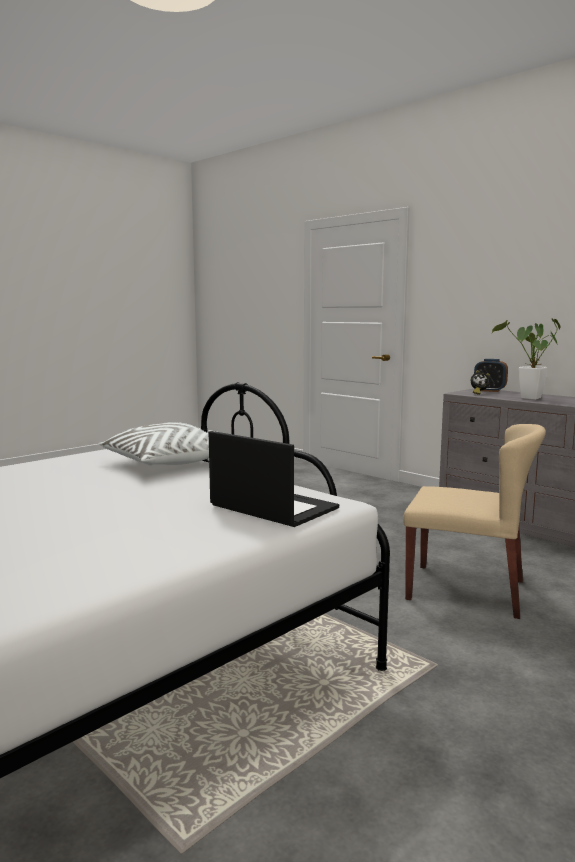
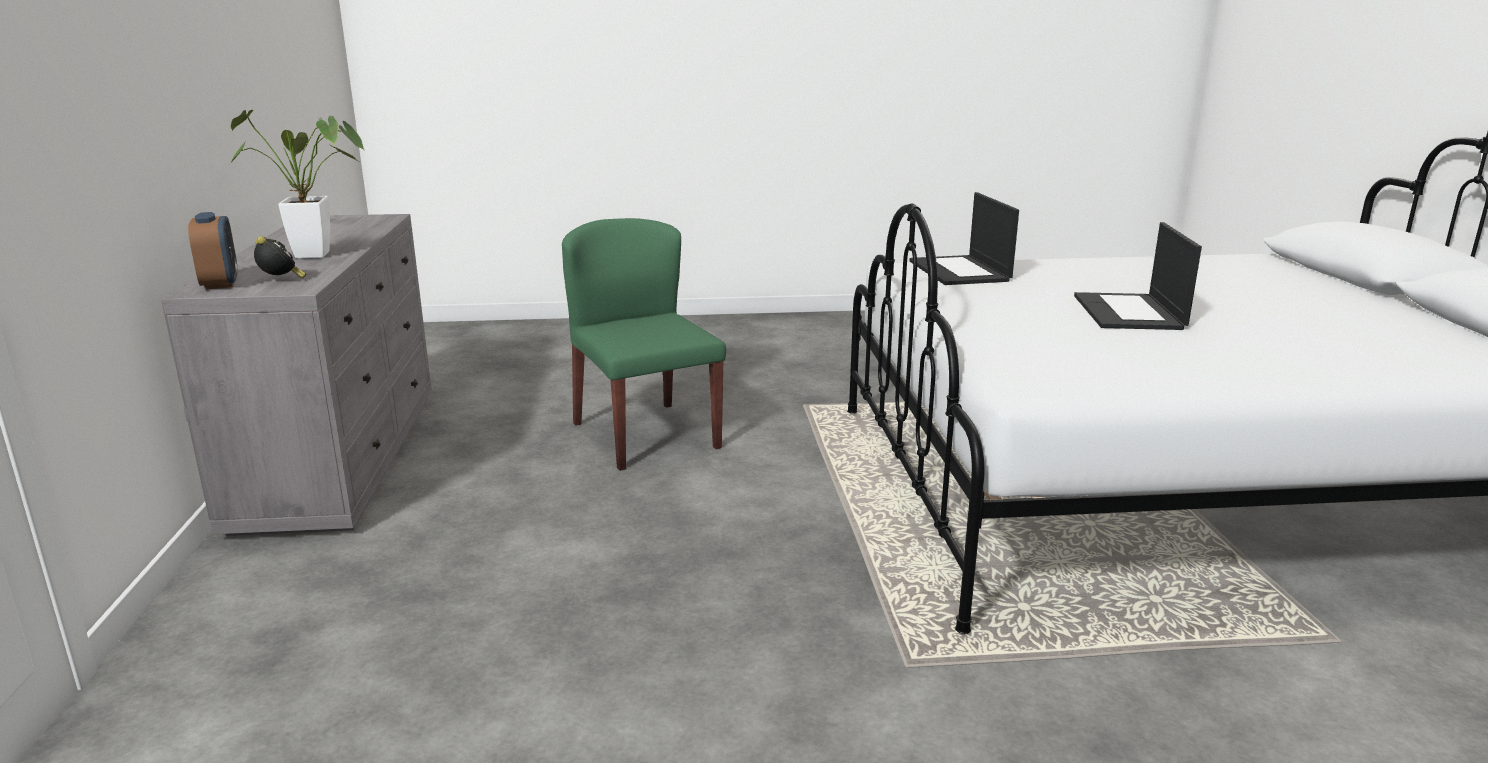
camera: 140 degrees left, 10 degrees up
white pillow [99,422,209,465] -> none
beige chair [403,424,546,619] -> green chair [562,218,726,471]
none -> laptop [1074,222,1202,330]

